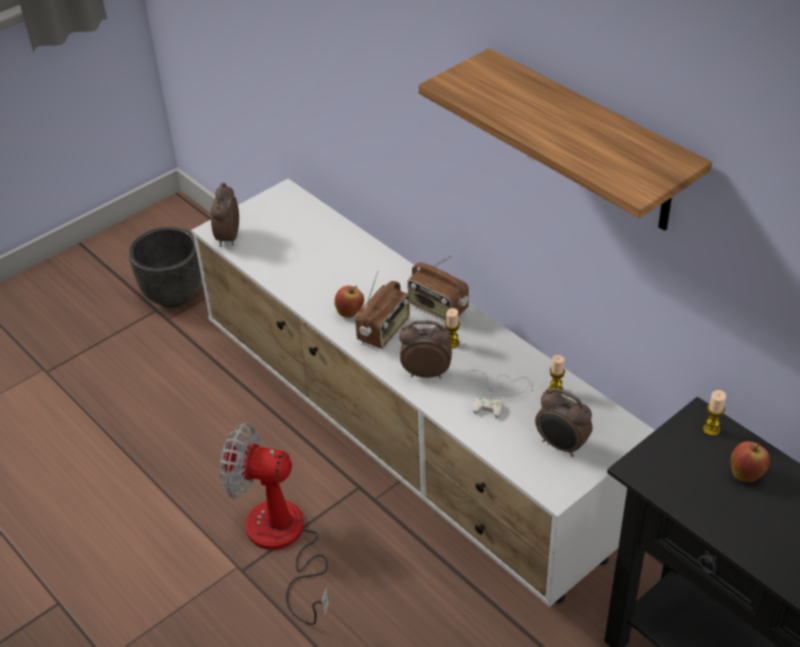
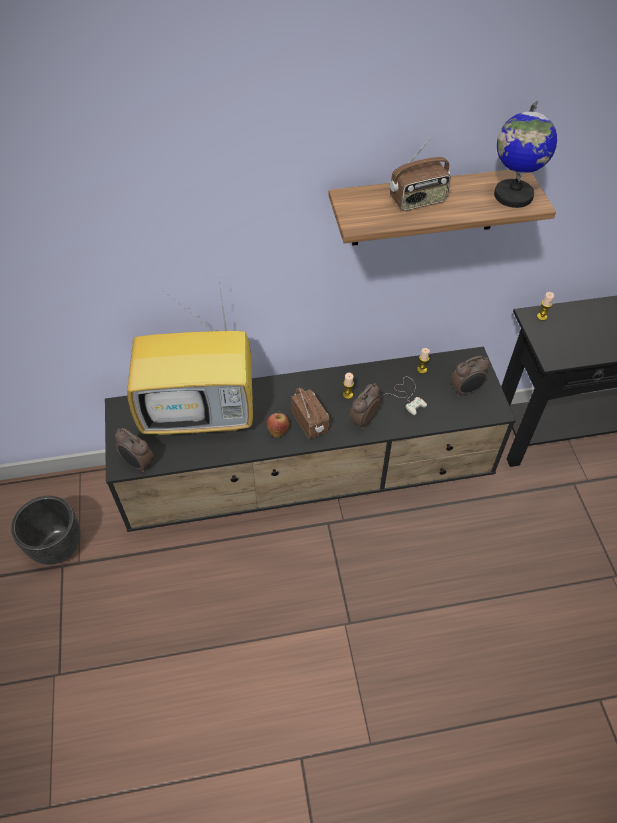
camera: 60 degrees left, 10 degrees up
white tv stand [191,179,655,607] -> black tv stand [105,346,516,532]
fan [220,423,329,625] -> none
radio [407,255,469,322] -> radio moved to [390,138,451,211]
apple [731,441,770,482] -> none
none -> television [127,282,253,435]
none -> globe [494,101,557,208]

